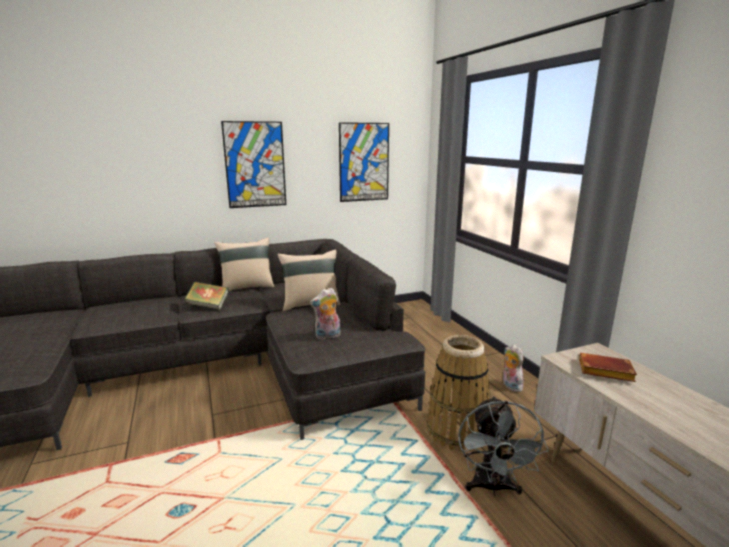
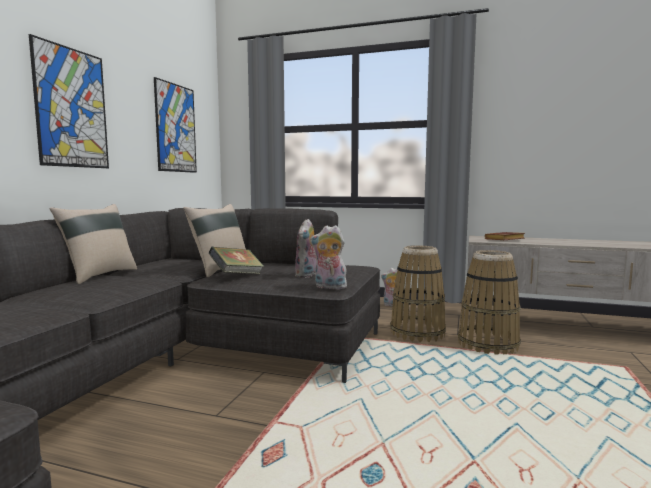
camera: 50 degrees left, 10 degrees down
book [184,282,229,310] -> book moved to [209,247,264,274]
grey fan [458,396,549,496] -> basket [458,250,521,355]
none -> plush toy [310,225,349,289]

